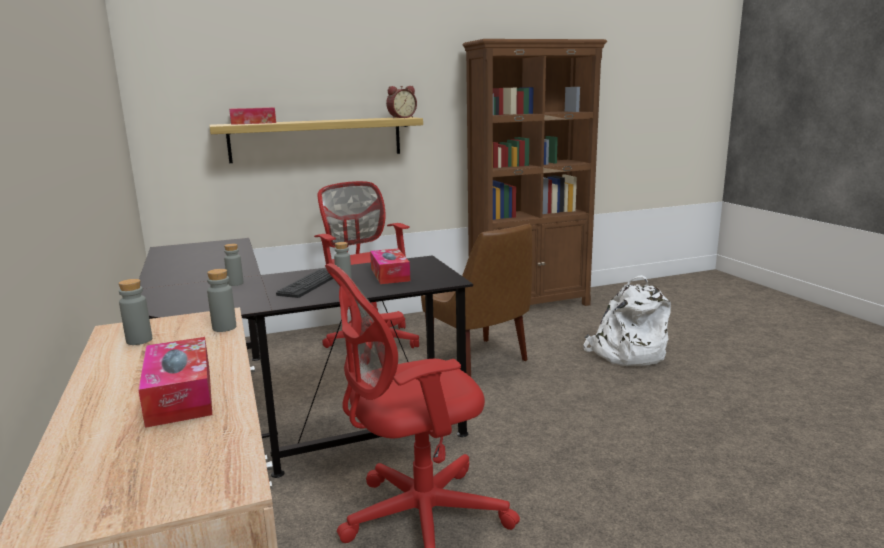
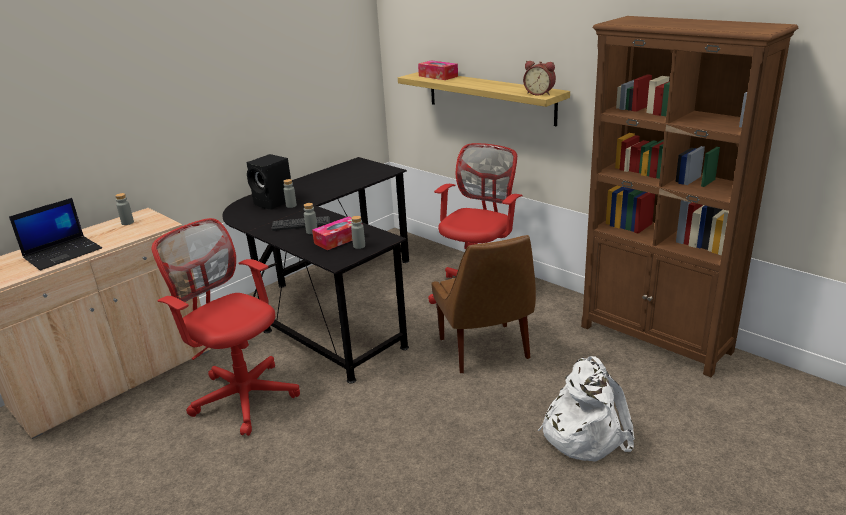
camera: 65 degrees right, 10 degrees up
tissue box [138,337,212,428] -> laptop [9,198,102,270]
grey bottle [207,269,236,332] -> grey bottle moved to [351,216,365,249]
brown chair [421,224,532,377] -> brown chair turned 45 degrees counterclockwise [431,235,536,373]
none -> black speaker [246,154,291,210]

